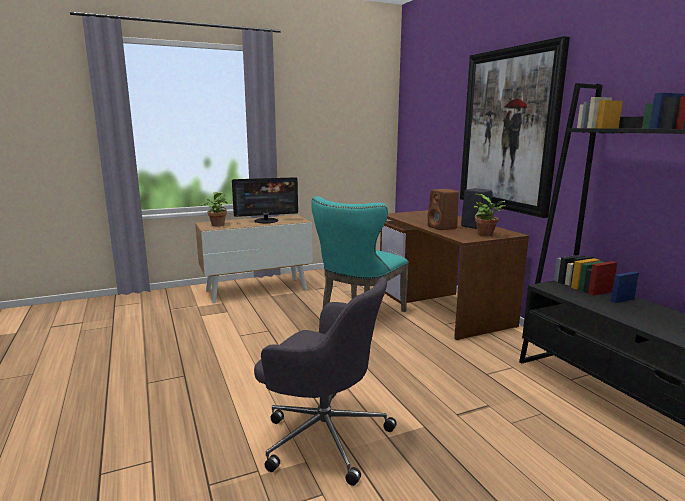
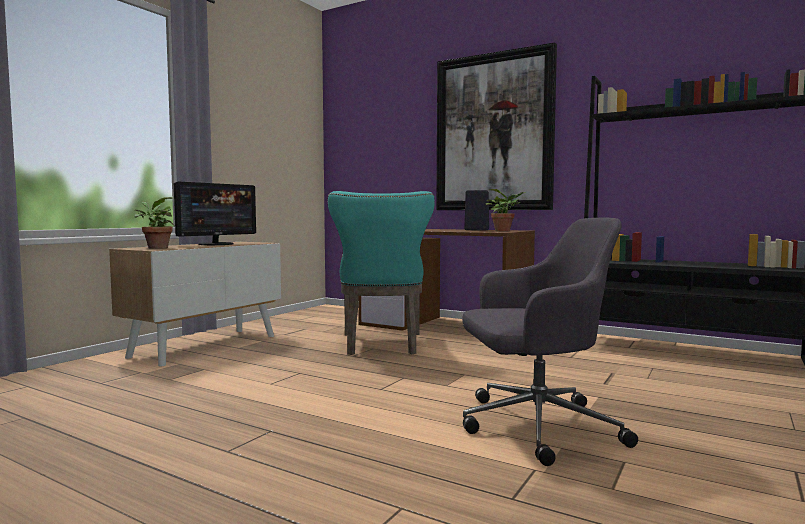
camera: 35 degrees left, 10 degrees down
brown speaker [427,189,459,230] -> none

